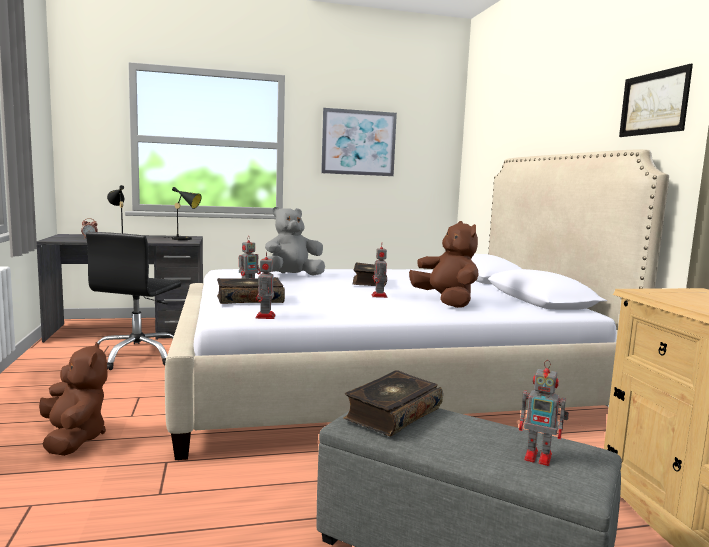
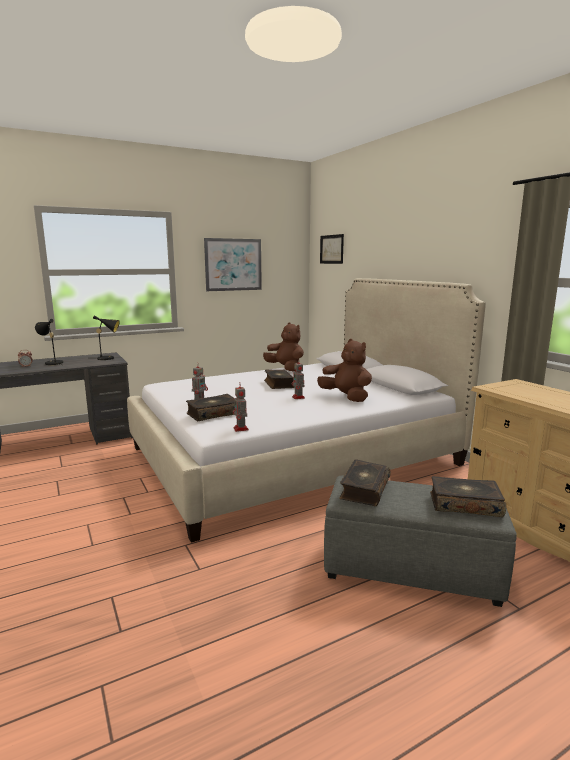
camera: 15 degrees left, 5 degrees up
brown plush toy [39,342,107,456] -> brown plush toy moved to [263,322,304,372]
black office chair [86,232,181,370] -> none
grey plush toy [263,207,325,276] -> none
toy robot [519,360,569,466] -> book [430,476,506,517]
picture [619,64,693,137] -> picture moved to [320,234,344,264]

